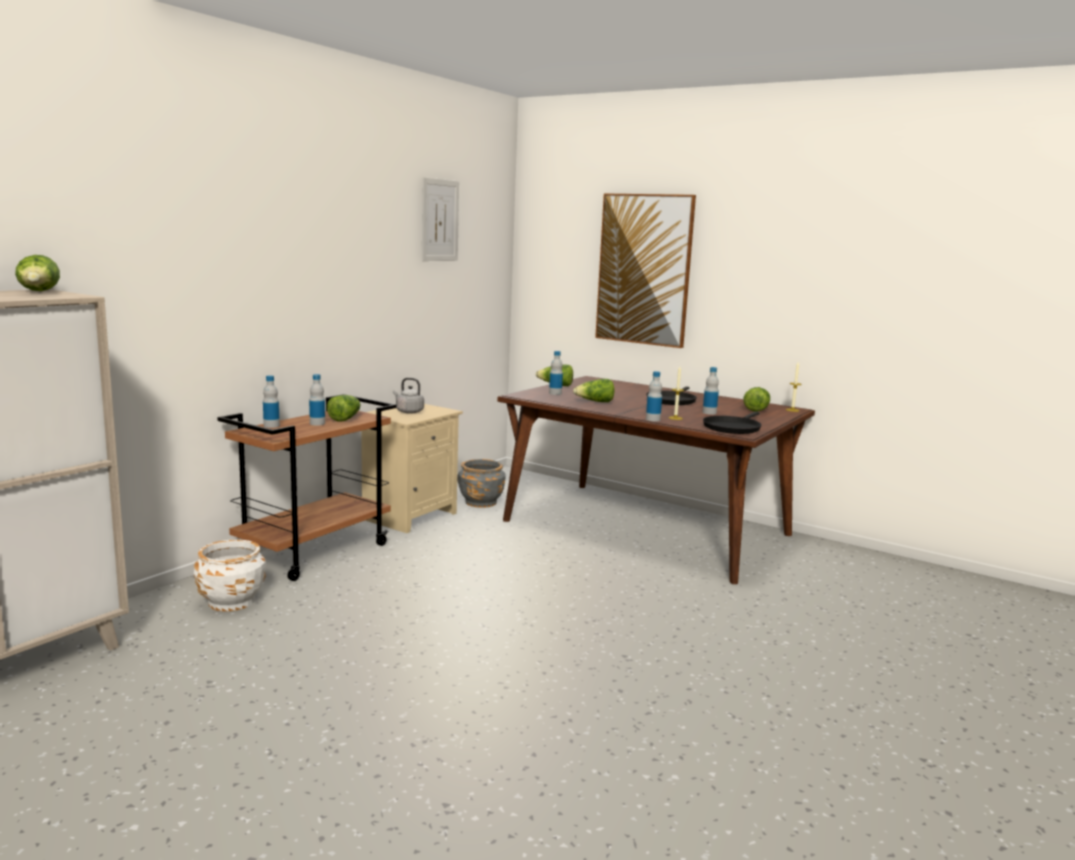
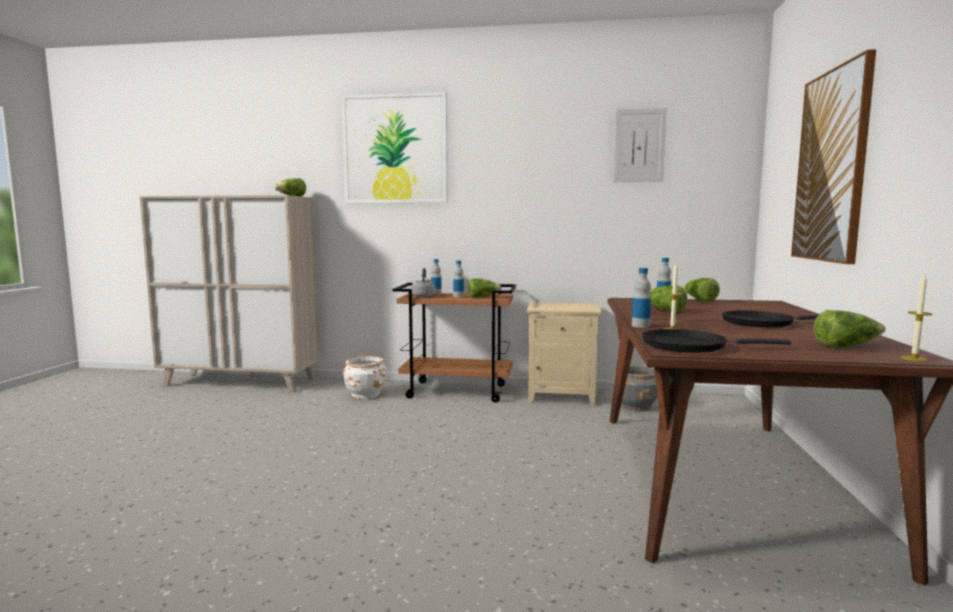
camera: 65 degrees right, 5 degrees down
grey kettle [393,378,424,414] -> grey kettle moved to [412,268,435,297]
bottle [702,367,719,415] -> none
none -> picture [341,92,448,203]

